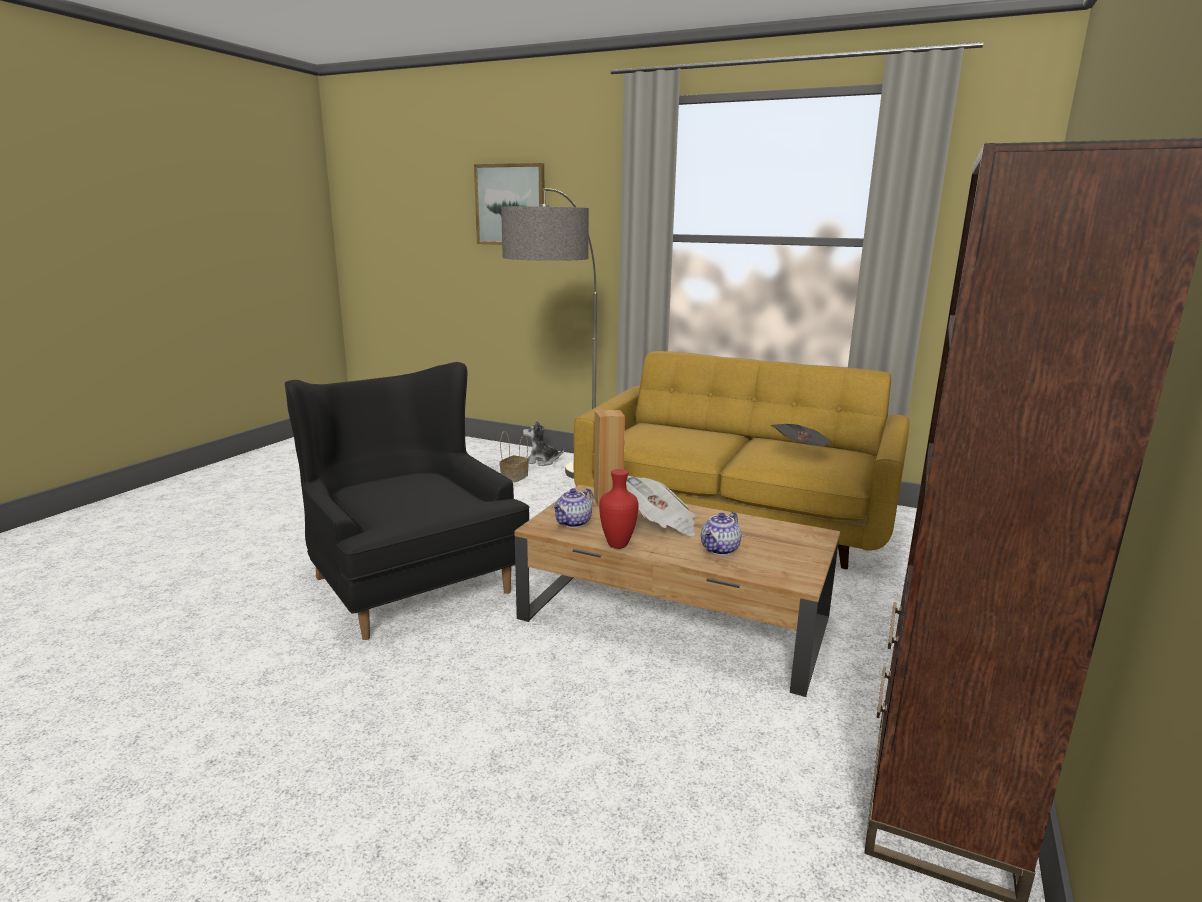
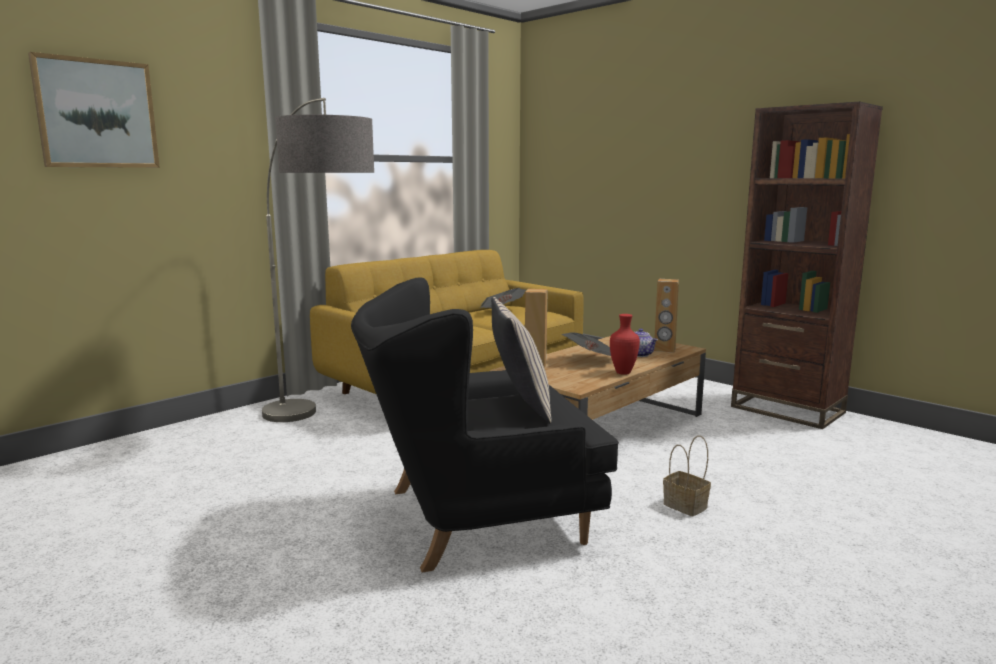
camera: 70 degrees left, 5 degrees down
basket [500,431,529,482] -> basket moved to [663,435,711,516]
plush toy [523,420,564,466] -> none
teapot [552,488,593,528] -> none
none -> beige pillow [491,297,551,423]
none -> brown speaker [654,279,679,353]

